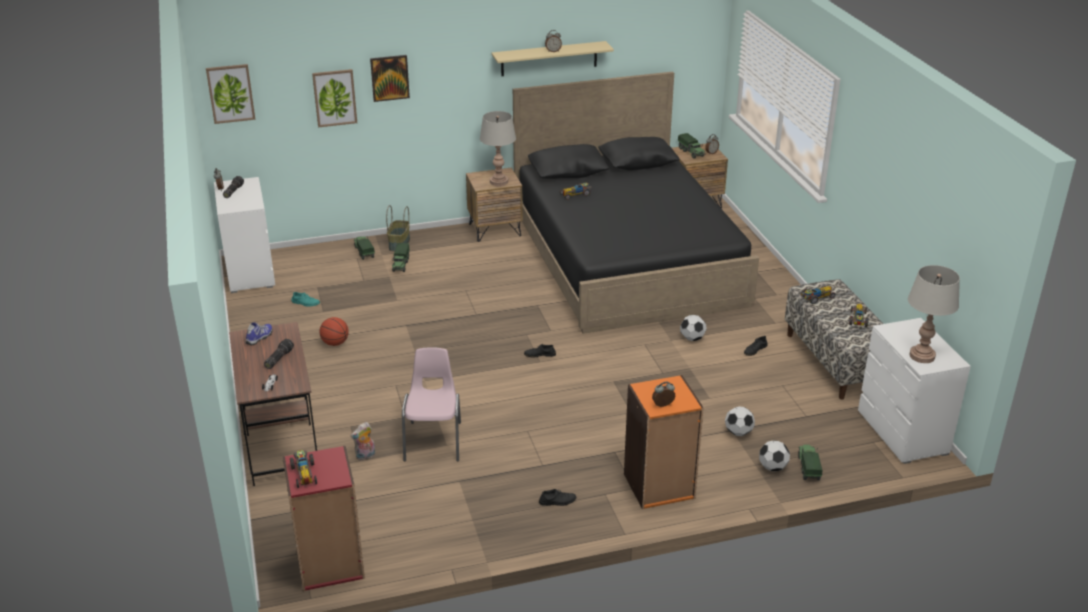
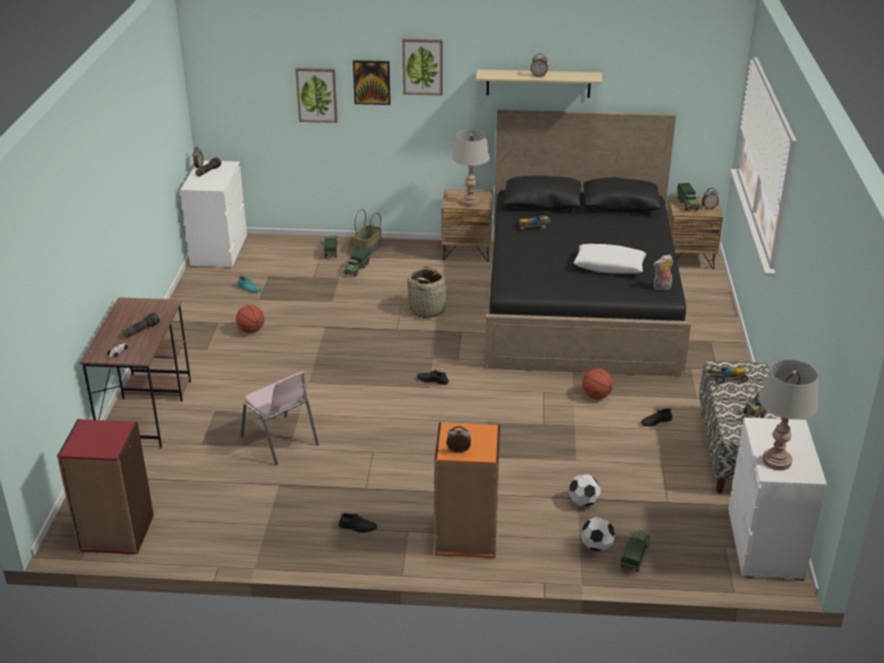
camera: 20 degrees right, 0 degrees up
picture [206,64,256,124] -> picture moved to [402,39,443,95]
shoe [246,322,273,345] -> none
toy car [290,450,317,488] -> none
plush toy [350,422,375,460] -> plush toy moved to [653,255,673,290]
pink chair [402,347,461,461] -> pink chair turned 120 degrees clockwise [241,372,319,465]
football [680,315,707,341] -> basketball [582,369,613,399]
none -> basket [407,266,450,318]
none -> white pillow [573,244,646,274]

